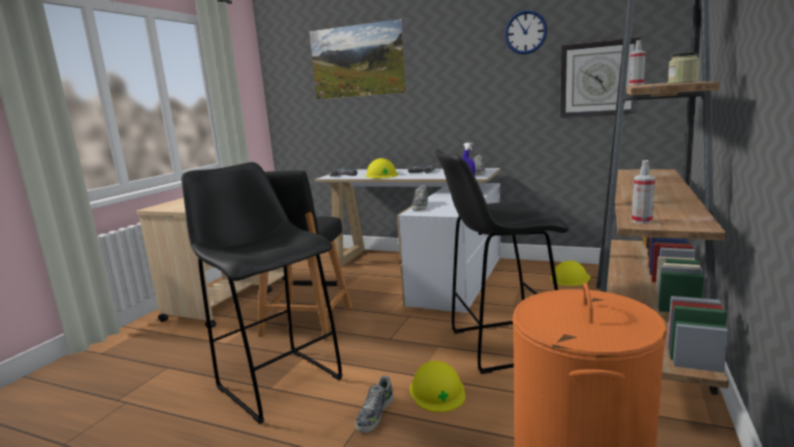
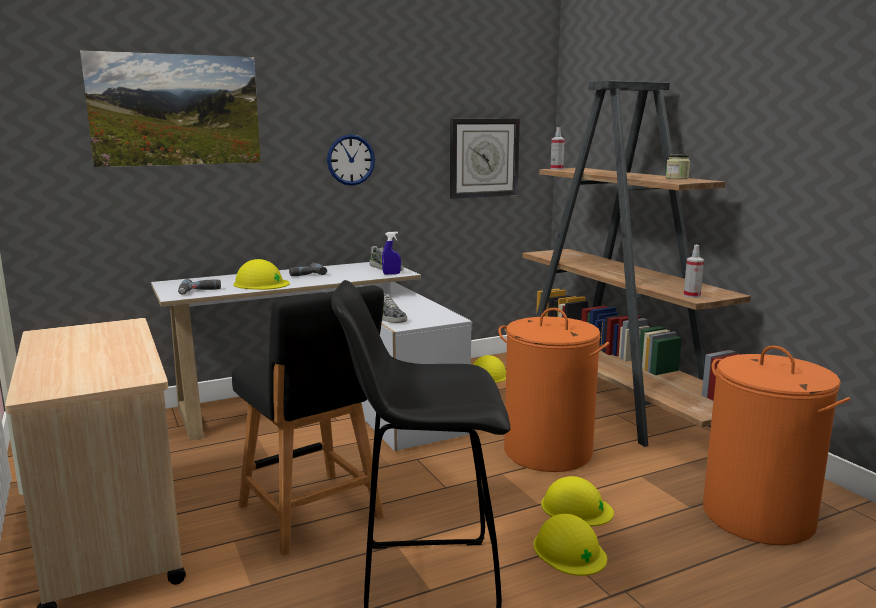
camera: 50 degrees left, 0 degrees up
shoe [355,376,394,433] -> yellow hard hat [534,514,607,576]
black stool [435,149,569,374] -> orange laundry basket [498,308,609,472]
wall clock [505,10,547,54] -> wall clock moved to [327,134,375,186]

